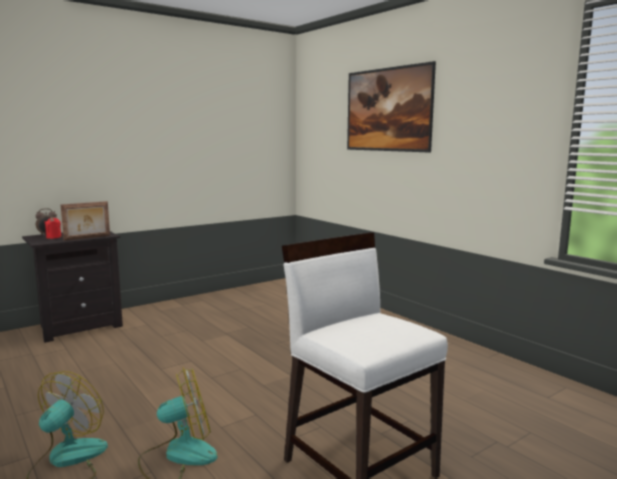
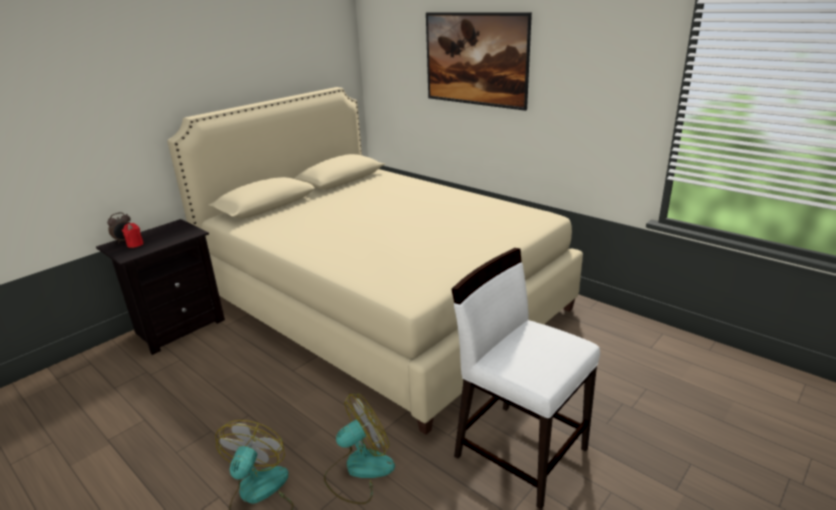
camera: 10 degrees left, 15 degrees up
picture frame [61,201,110,241] -> none
none -> beige bed [167,87,583,435]

